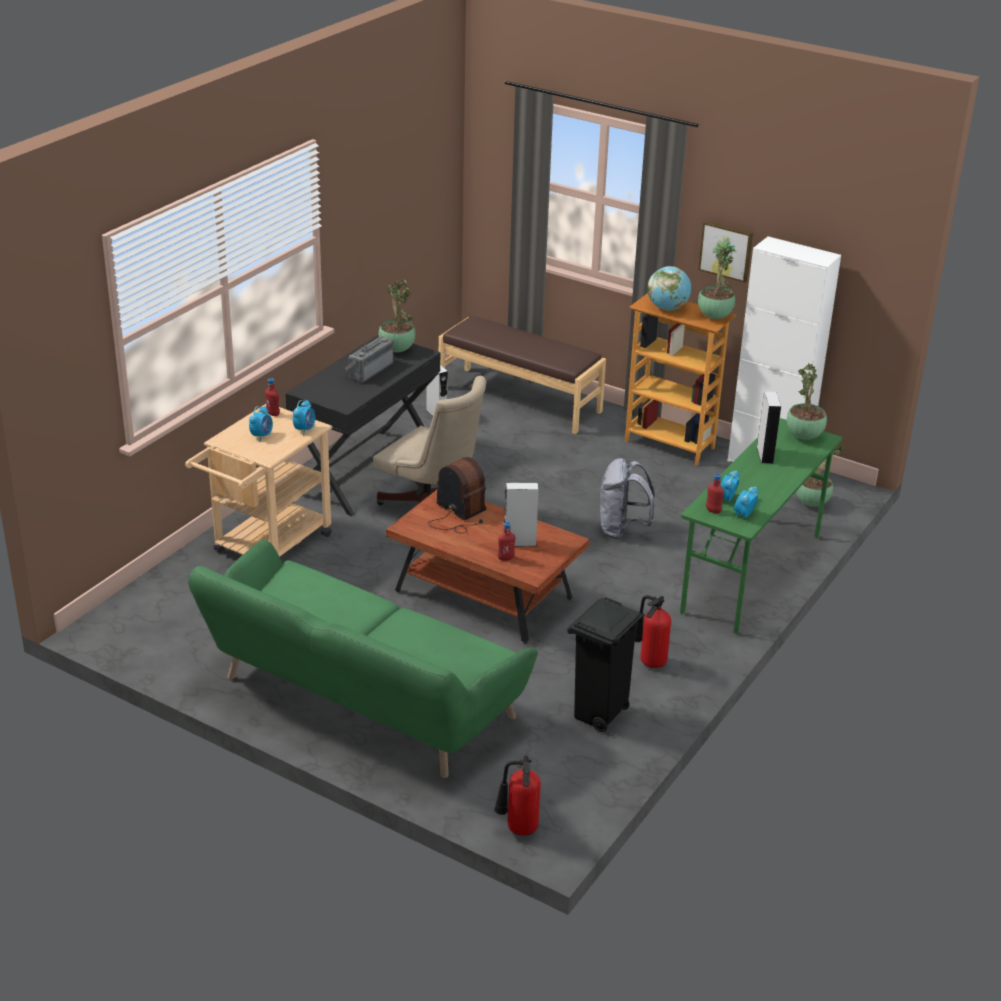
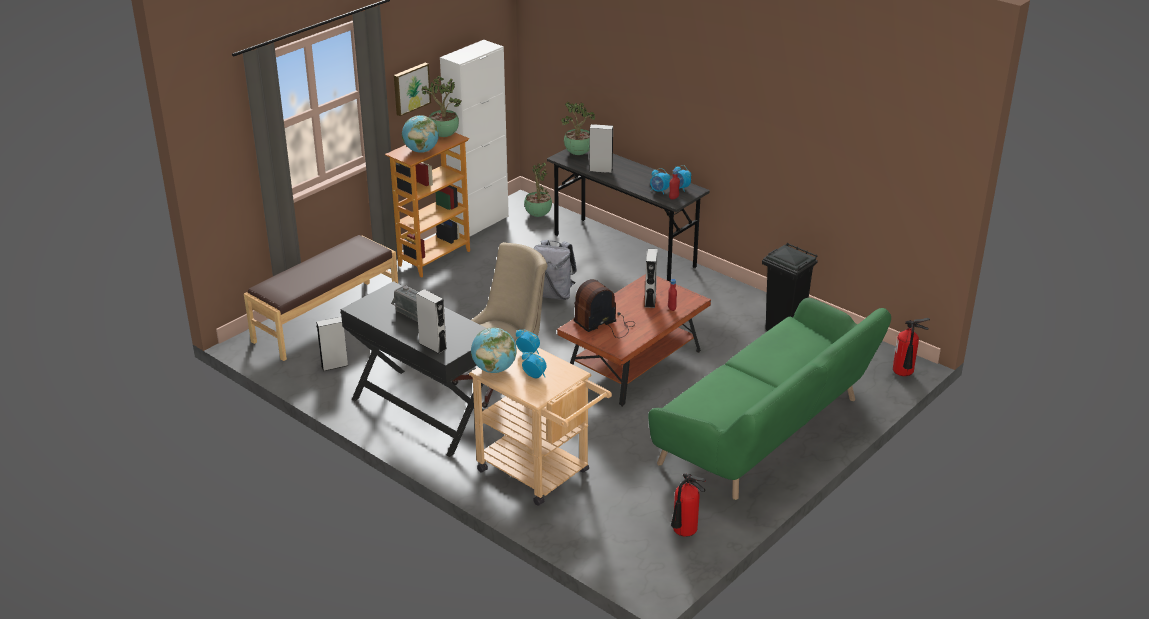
camera: 80 degrees left, 0 degrees up
red bottle [265,378,280,416] -> globe [471,327,517,373]
potted plant [379,280,415,352] -> none
fire extinguisher [635,595,671,668] -> fire extinguisher moved to [671,473,706,537]
green desk [680,418,843,635] -> grey desk [547,149,710,282]
none -> grey speaker [416,289,447,354]

